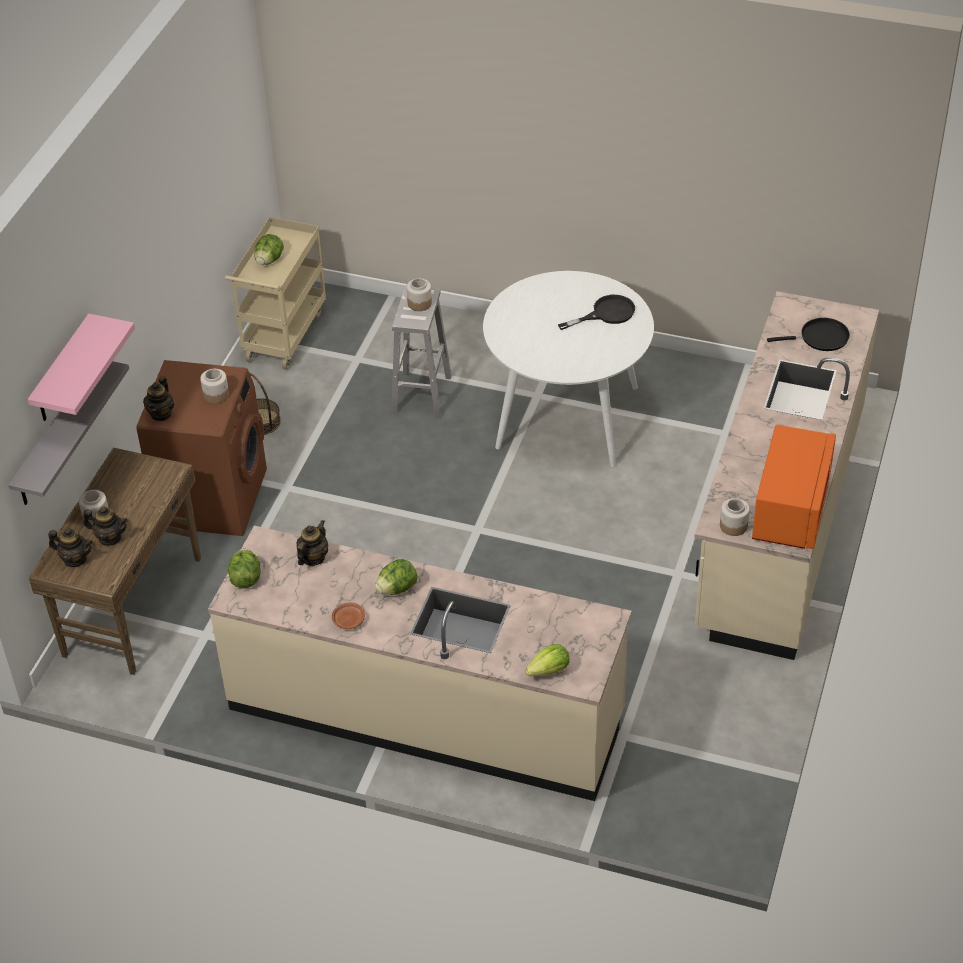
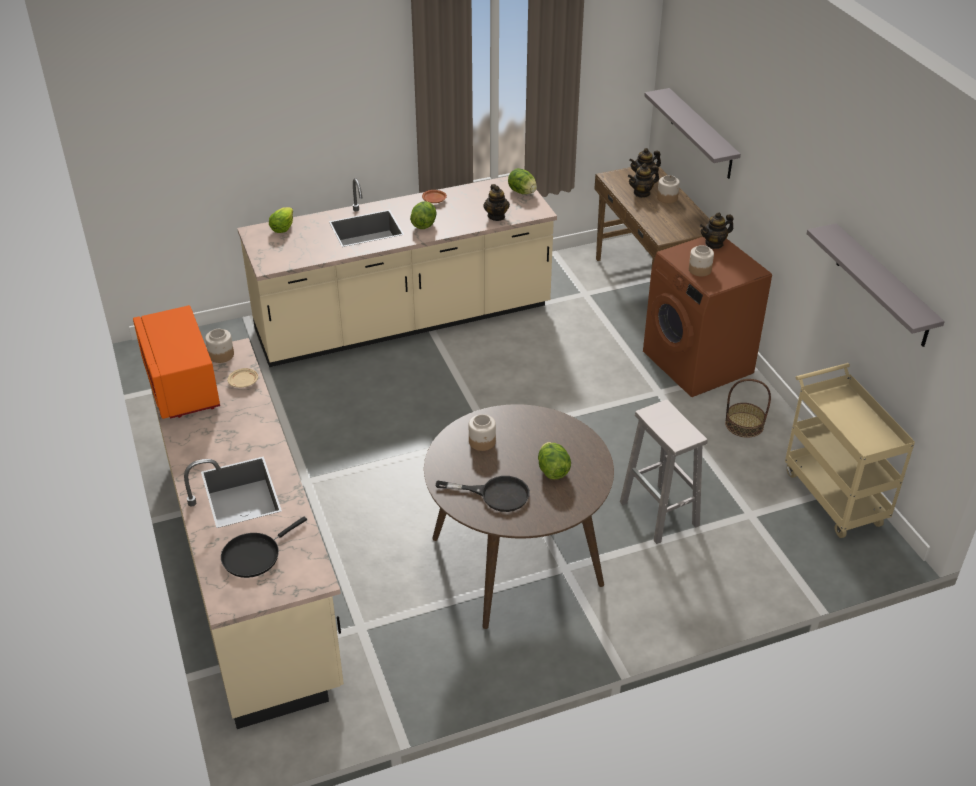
camera: 140 degrees right, 5 degrees down
pink shelf [28,314,135,421] -> none
teapot [143,376,174,421] -> teapot turned 90 degrees counterclockwise [700,212,733,249]
lettuce [254,234,284,265] -> lettuce moved to [538,442,571,479]
jar [407,278,432,311] -> jar moved to [469,414,496,451]
white dining table [483,271,654,467] -> brown dining table [424,404,614,629]
black frying pan [558,295,635,330] -> black frying pan turned 105 degrees counterclockwise [436,476,530,512]
none -> beige plate [227,368,258,388]
none -> grey shelf [807,223,945,347]

